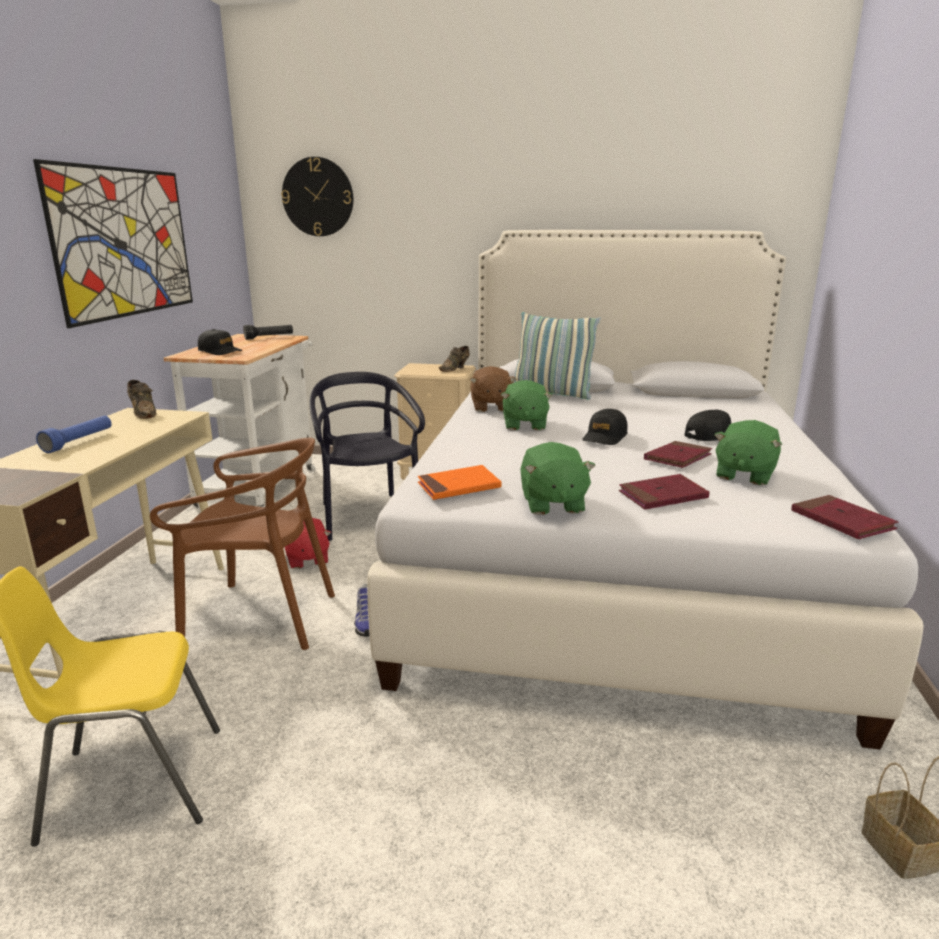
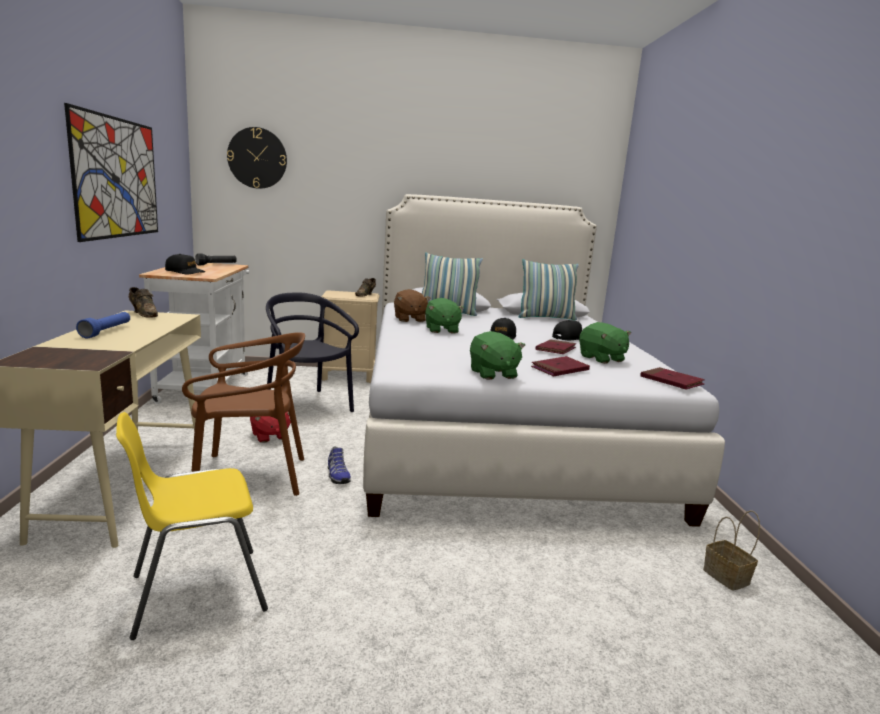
camera: 15 degrees left, 5 degrees down
orange book [418,465,501,500] -> none
green plush toy [714,420,782,486] -> green plush toy turned 45 degrees counterclockwise [579,322,631,364]
none -> pillow [519,259,579,320]

